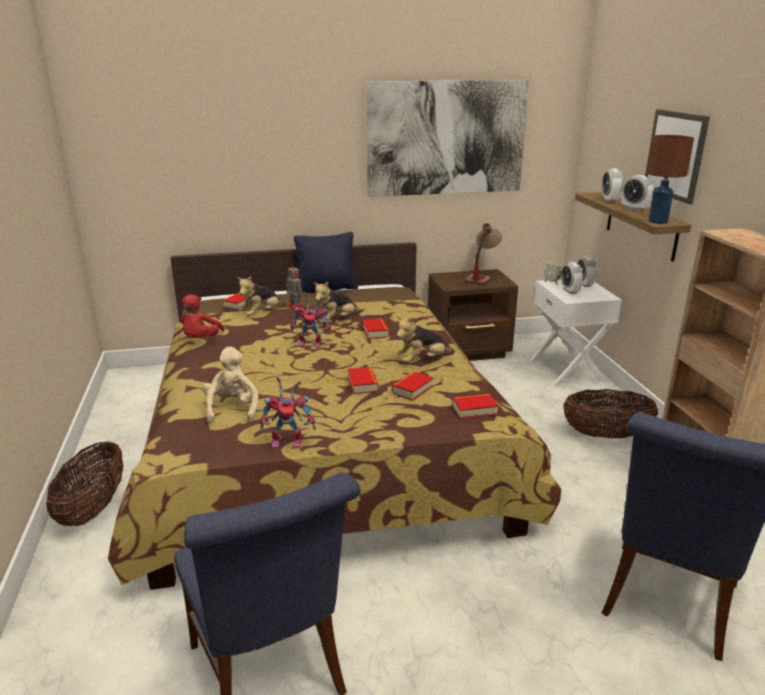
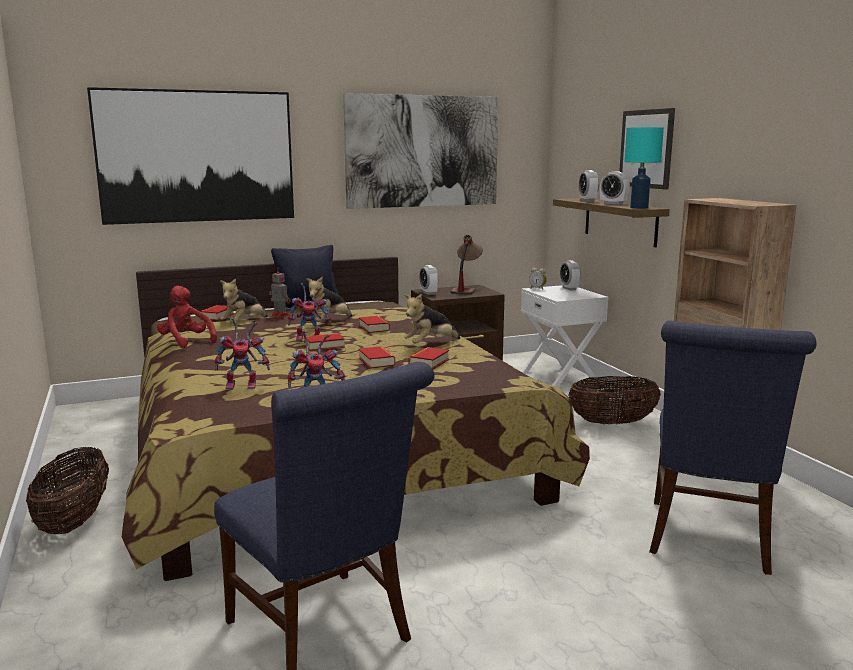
camera: 10 degrees left, 10 degrees down
red plush toy [180,295,225,338] -> red plush toy turned 135 degrees clockwise [157,286,217,348]
beige plush toy [203,347,258,423] -> toy robot [215,317,270,390]
book [452,394,498,419] -> book moved to [304,333,345,351]
alarm clock [561,262,583,294] -> alarm clock moved to [419,265,439,295]
brown table lamp [647,135,694,224] -> turquoise table lamp [624,127,664,209]
none -> picture [87,87,294,225]

